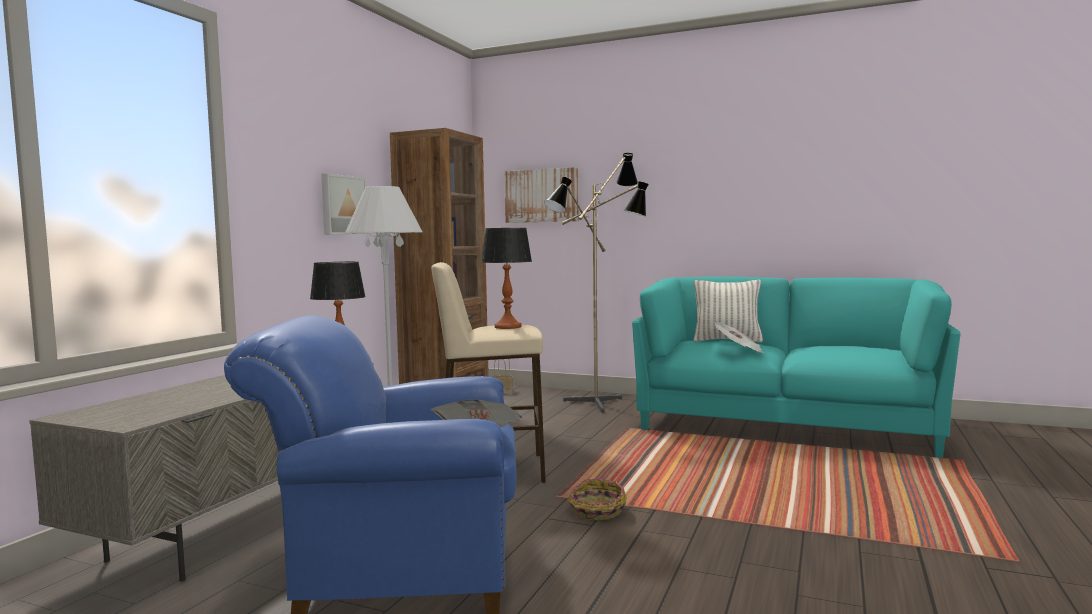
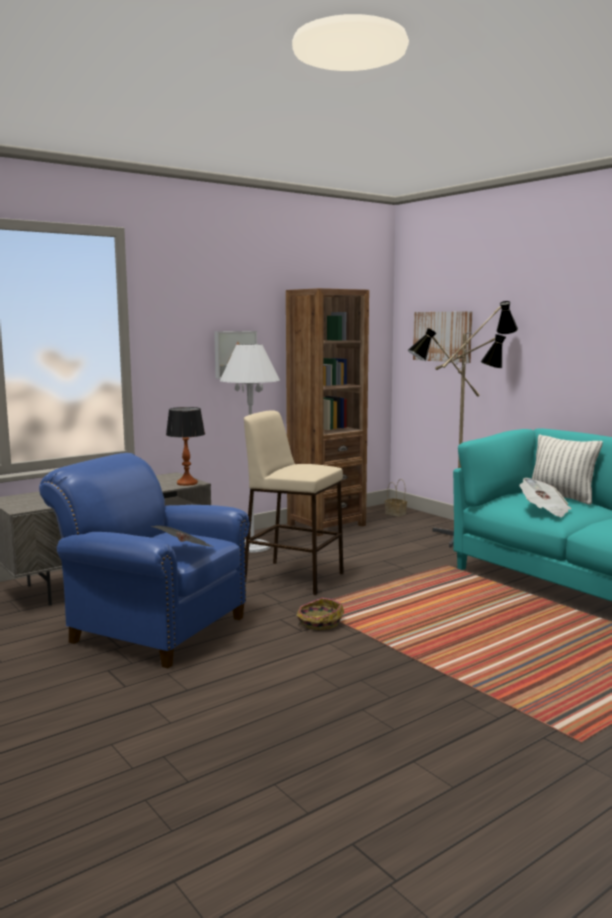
camera: 30 degrees right, 5 degrees up
table lamp [481,228,532,329] -> none

